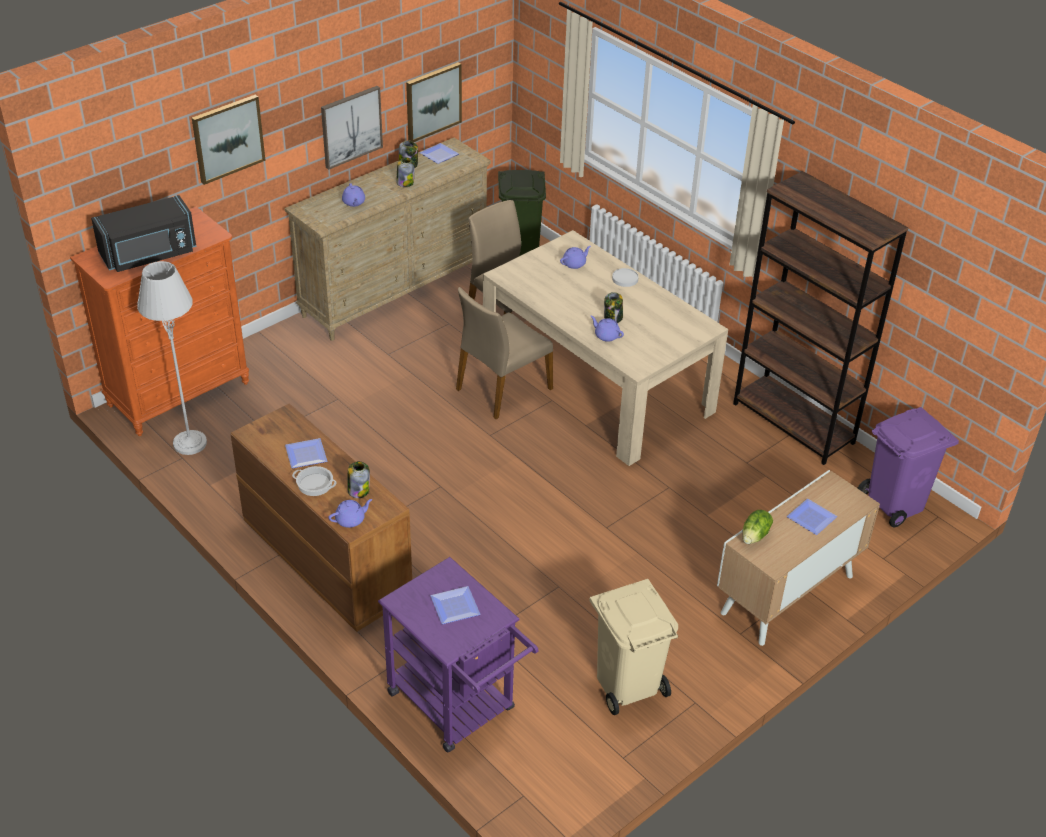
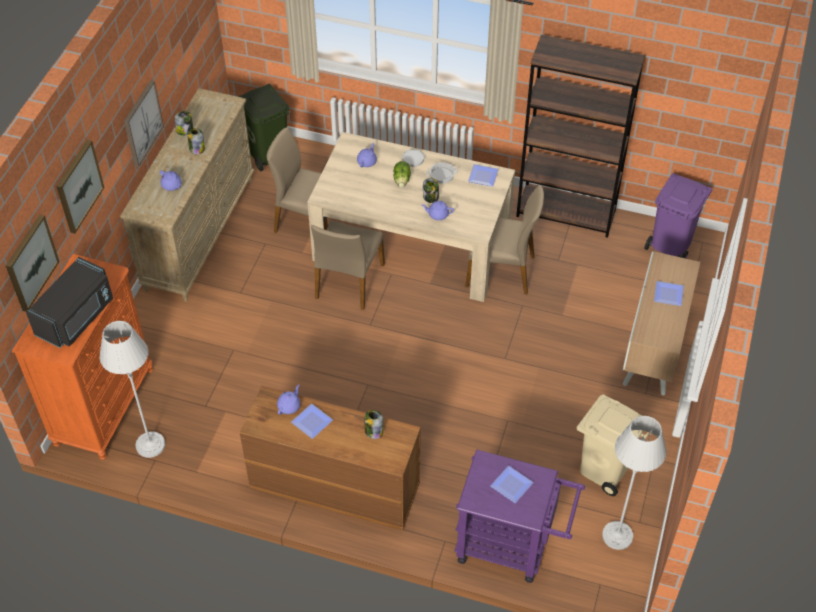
camera: 30 degrees left, 10 degrees up
cooking pot [292,466,337,496] -> cooking pot moved to [426,162,458,184]
purple teapot [328,499,373,528] -> purple teapot moved to [277,384,300,415]
picture [406,62,462,142] -> picture moved to [6,215,60,312]
plate [420,143,459,164] -> plate moved to [468,164,499,187]
lettuce [743,510,773,544] -> lettuce moved to [394,161,411,188]
none -> beige chair [465,185,544,294]
none -> grey floor lamp [602,416,666,550]

